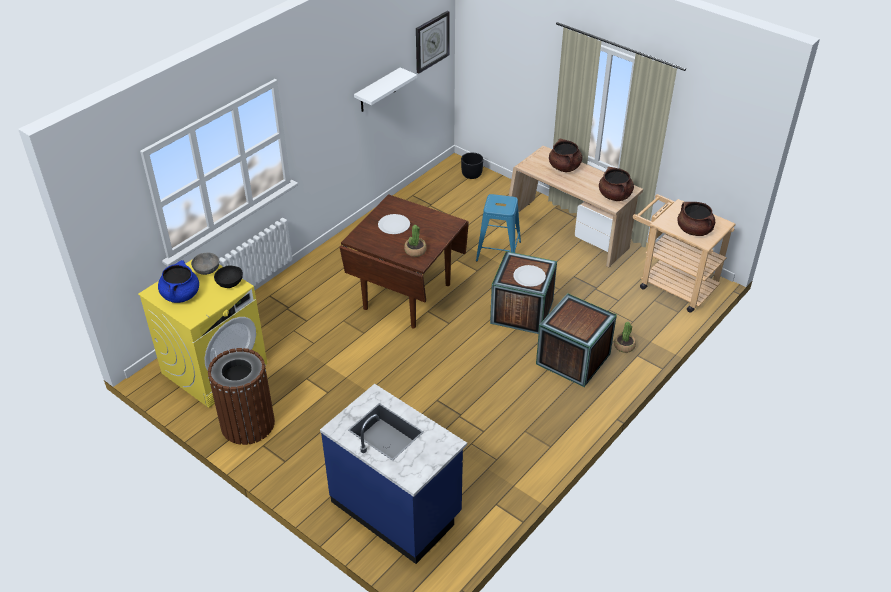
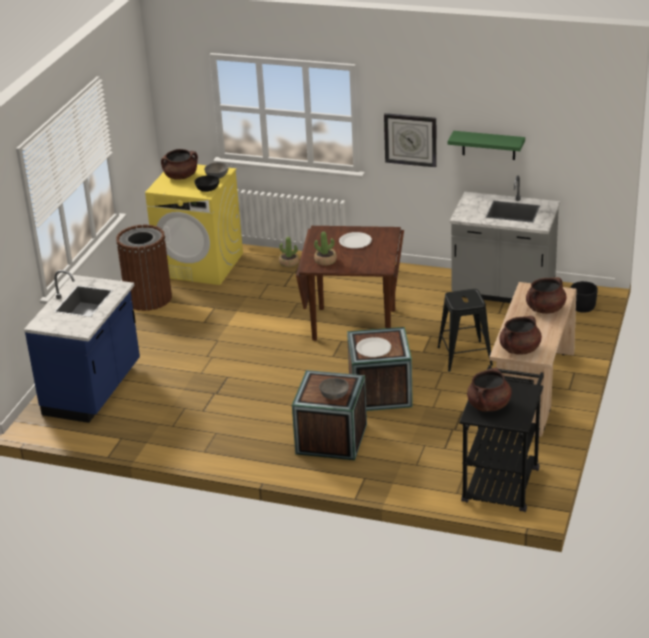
camera: 70 degrees right, 10 degrees down
blue cooking pot [158,260,199,303] -> brown cooking pot [161,149,198,180]
white shelf [354,67,417,112] -> green shelf [448,131,525,160]
wall clock [416,11,450,73] -> wall clock moved to [384,113,437,167]
blue stool [476,194,521,261] -> black stool [437,289,493,372]
potted plant [614,322,636,353] -> potted plant moved to [279,237,299,267]
beige cart [633,194,736,313] -> black cart [459,365,544,512]
none -> grey bowl [319,378,349,400]
none -> grey counter [450,175,560,303]

